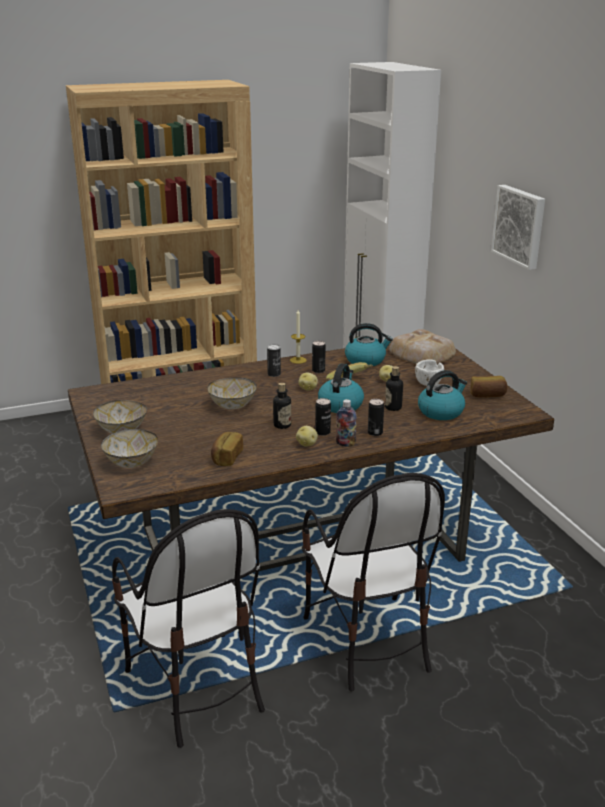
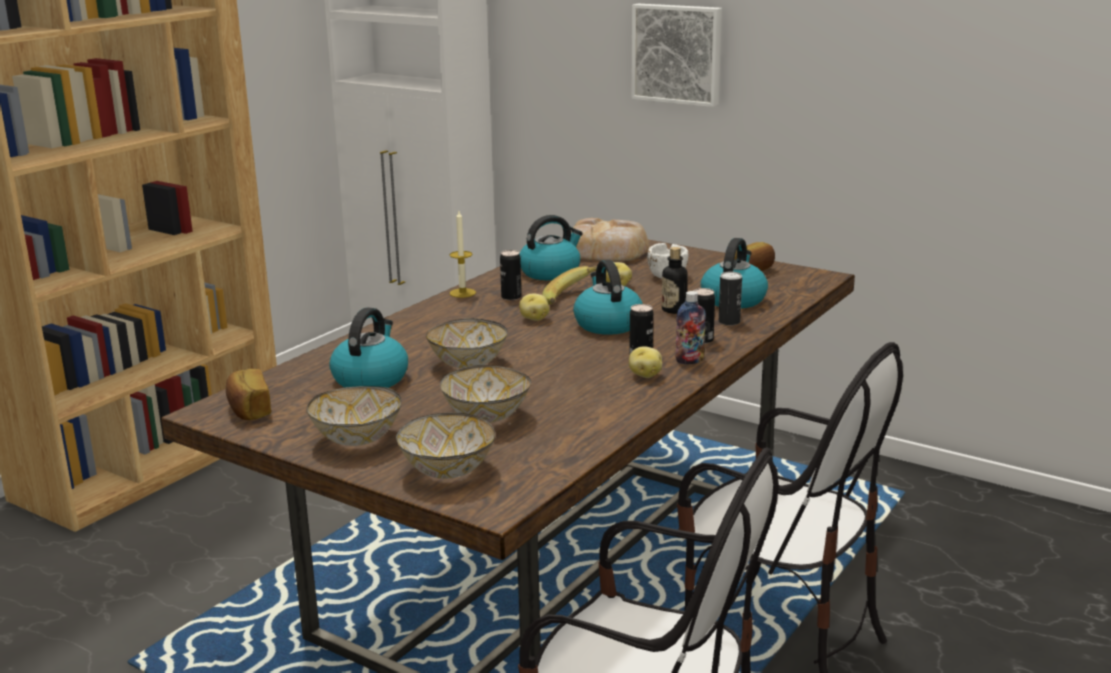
camera: 35 degrees left, 5 degrees down
bread [211,432,243,466] -> bread moved to [226,369,271,420]
can [267,344,281,377] -> can moved to [719,272,742,325]
bottle [273,382,291,429] -> none
none -> kettle [329,307,408,388]
none -> bowl [440,365,531,423]

